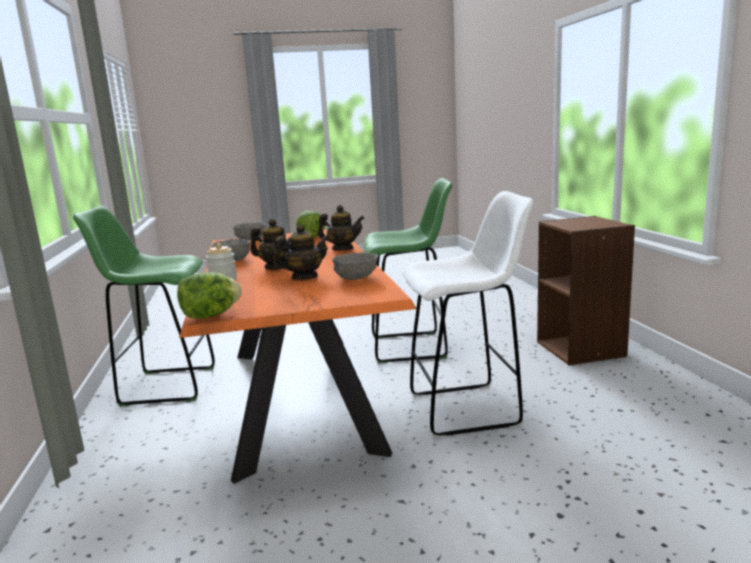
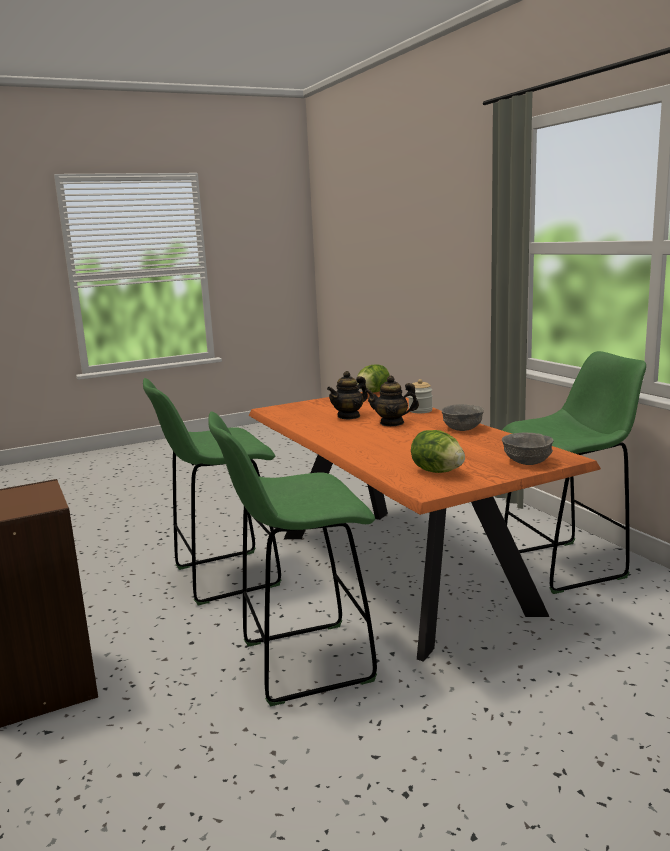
camera: 165 degrees right, 0 degrees up
teapot [317,205,365,250] -> none
grey bowl [332,253,378,280] -> none
white stool [402,191,533,438] -> green stool [143,378,281,605]

